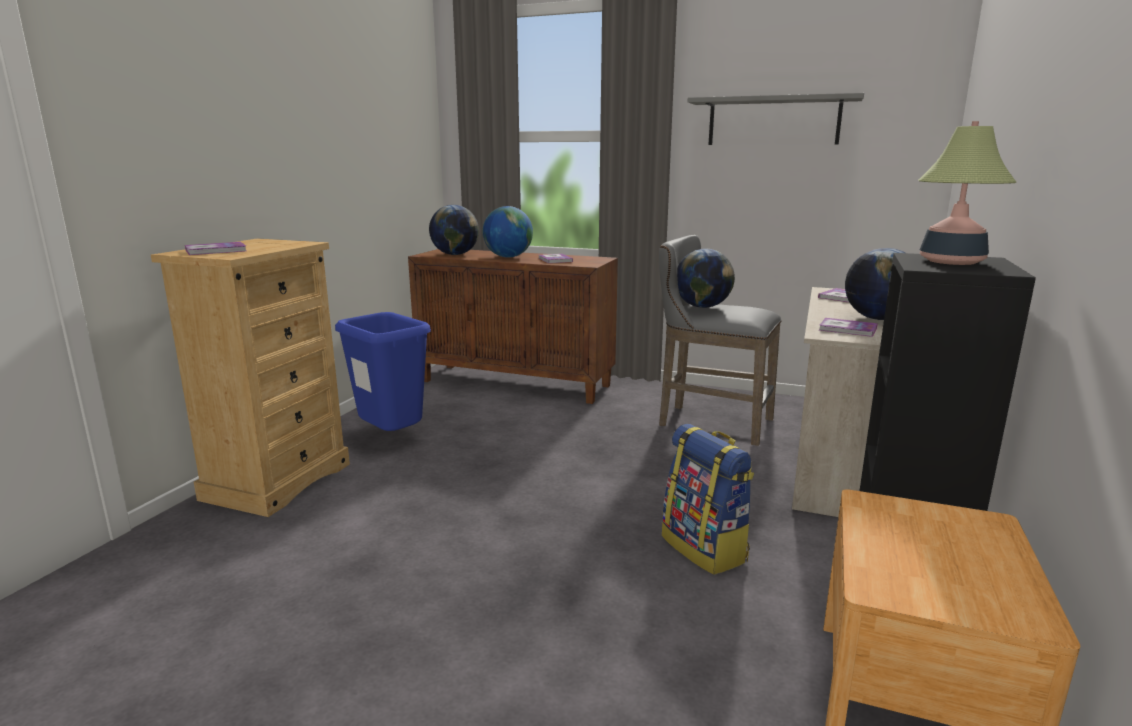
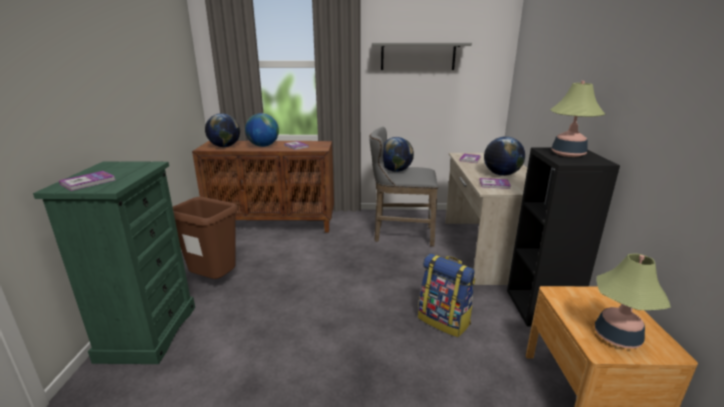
camera: 20 degrees left, 5 degrees up
beige dresser [151,238,350,517] -> green dresser [33,161,195,364]
blue trash can [335,312,431,431] -> brown trash can [173,197,238,279]
none -> table lamp [595,254,671,349]

